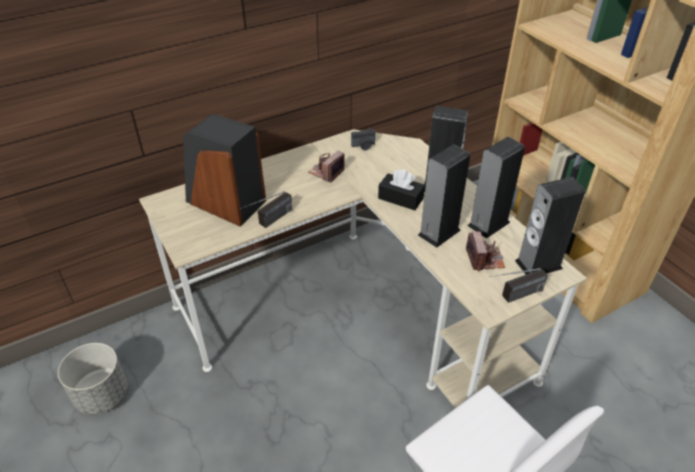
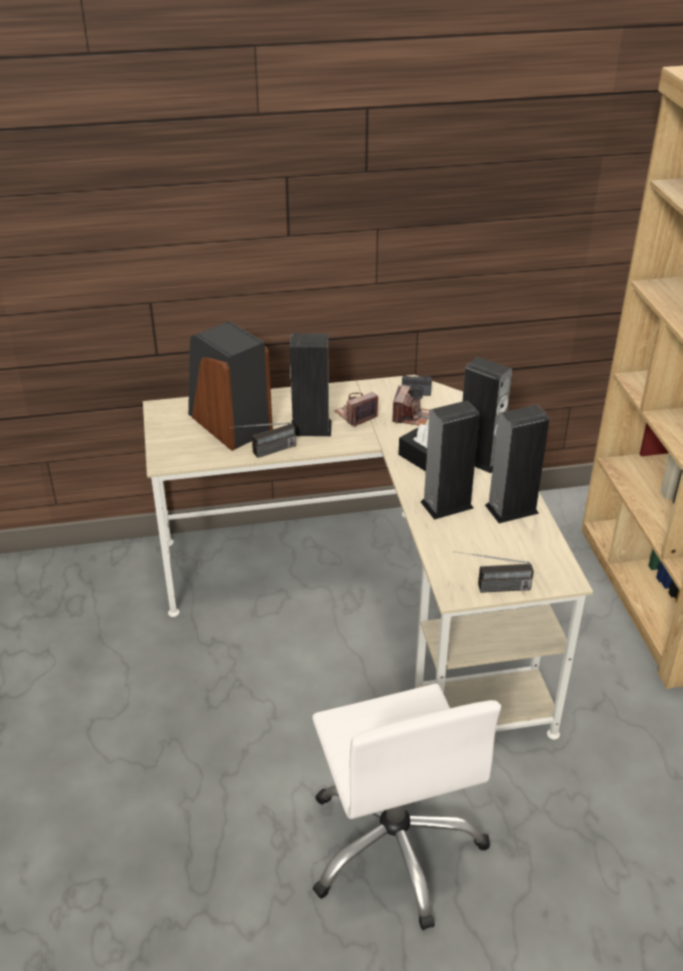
camera: 20 degrees right, 5 degrees down
grey planter [58,343,128,415] -> none
camera [466,231,505,271] -> camera moved to [392,385,430,426]
speaker [515,177,585,274] -> speaker moved to [290,333,332,436]

